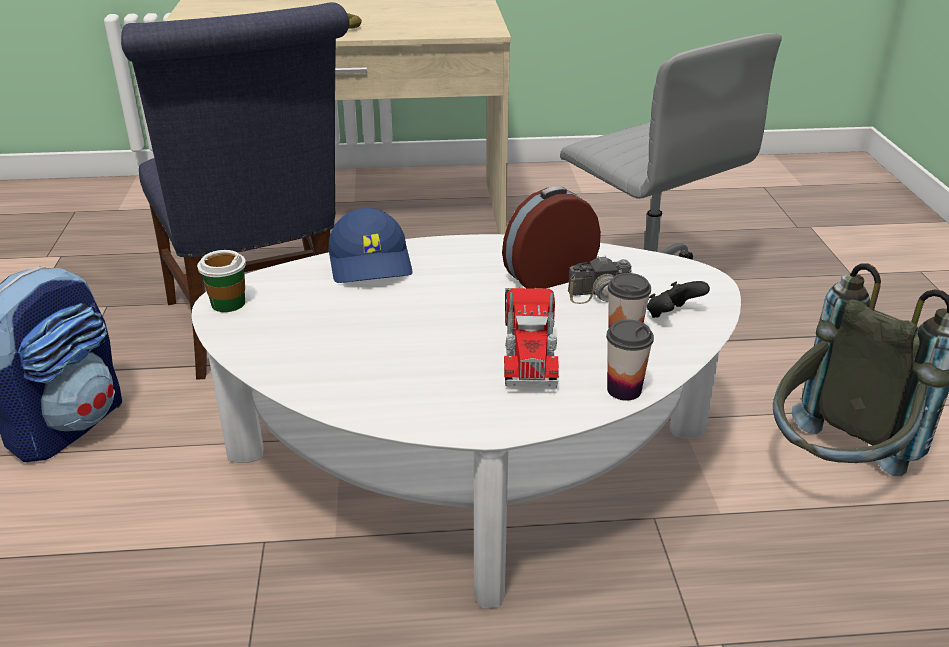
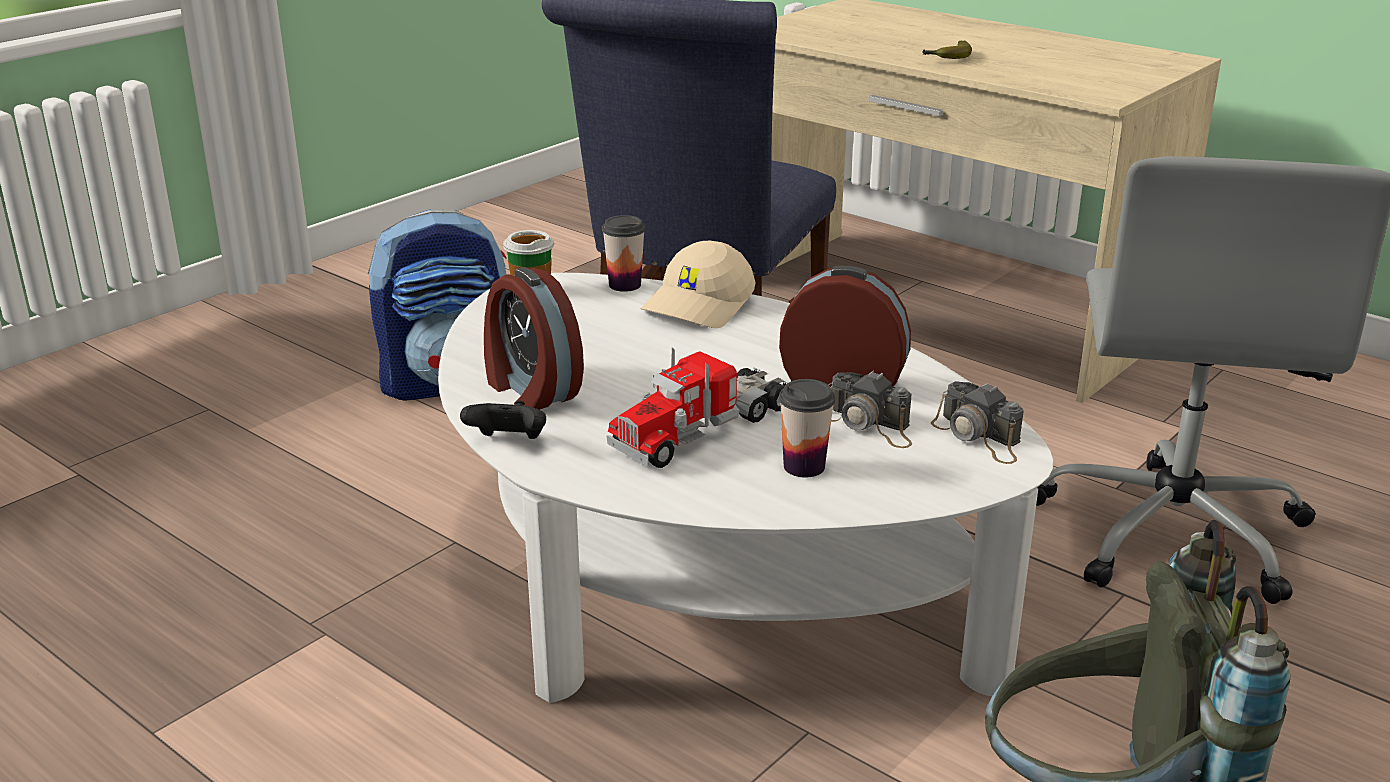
camera: 45 degrees right, 5 degrees down
blue cap [329,208,412,283] -> beige cap [640,241,755,328]
cup [606,320,654,401] -> cup moved to [602,215,645,292]
black game controller [647,281,710,318] -> black game controller moved to [460,401,546,439]
none -> alarm clock [484,267,584,410]
none -> camera [931,381,1024,464]

